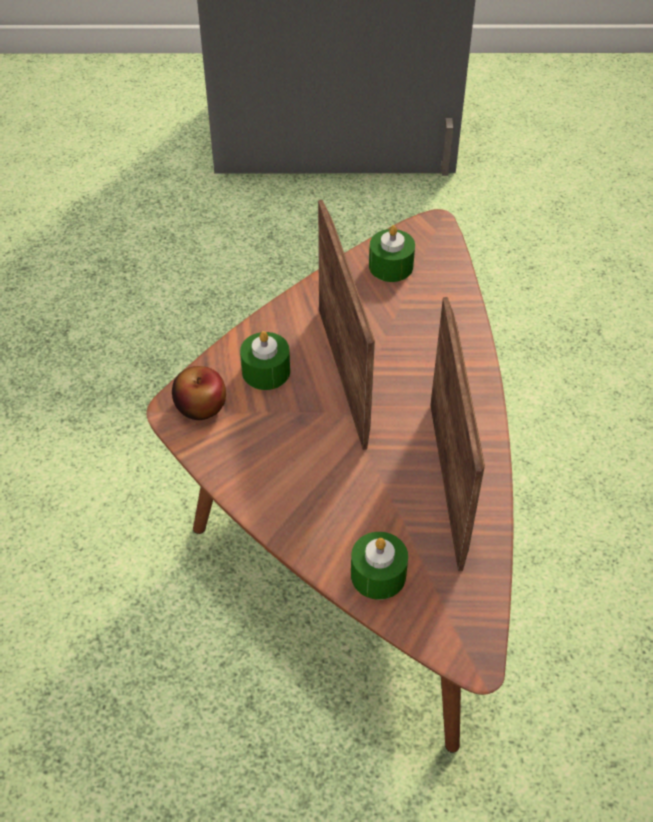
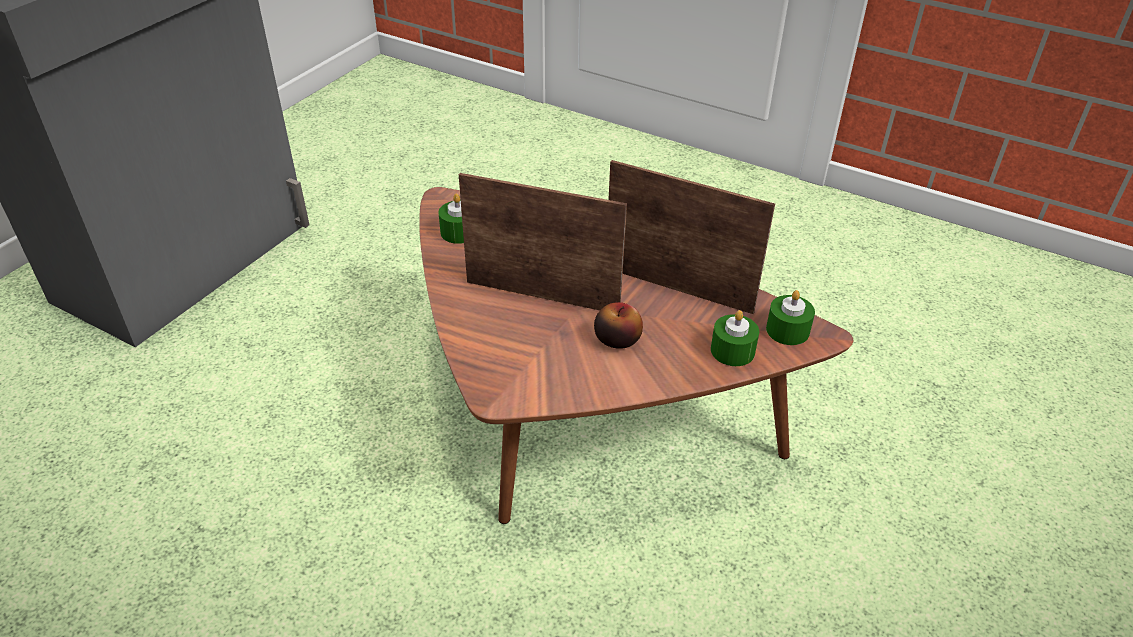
camera: 60 degrees left, 10 degrees down
apple [172,366,226,420] -> apple moved to [594,302,643,349]
green candle [240,331,290,390] -> green candle moved to [766,290,815,345]

